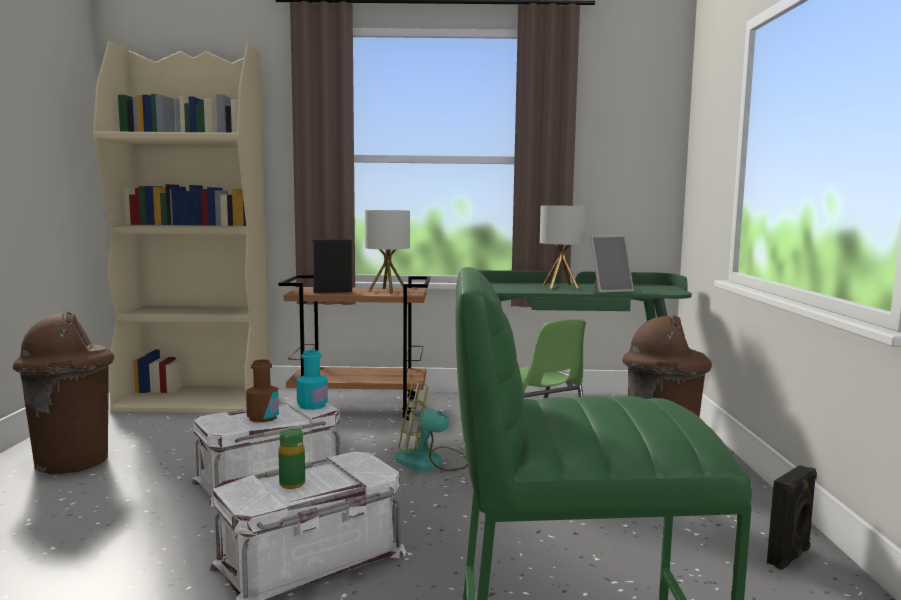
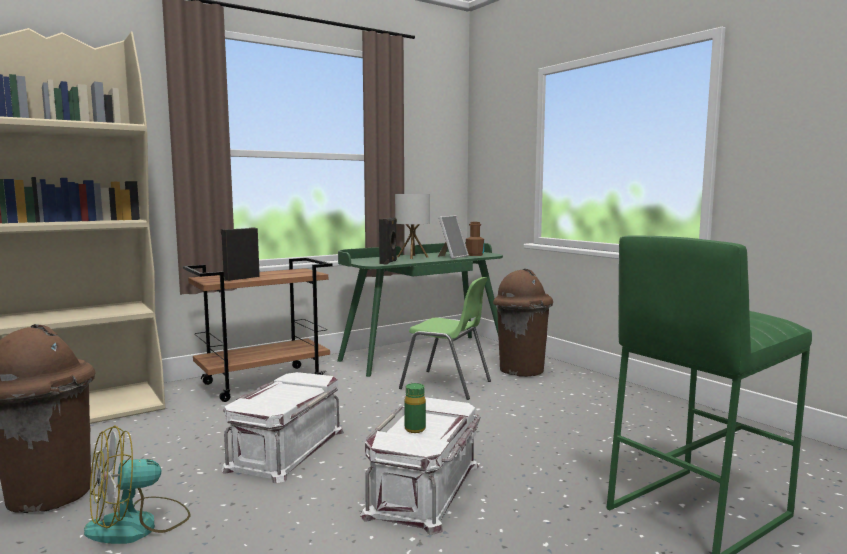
camera: 35 degrees left, 0 degrees up
brown bottle [246,360,279,422] -> brown bottle moved to [466,222,484,256]
turquoise bottle [296,350,328,410] -> none
table lamp [365,210,410,294] -> none
fan [395,380,468,472] -> fan moved to [84,425,190,544]
black speaker [767,465,817,570] -> black speaker moved to [379,217,397,265]

